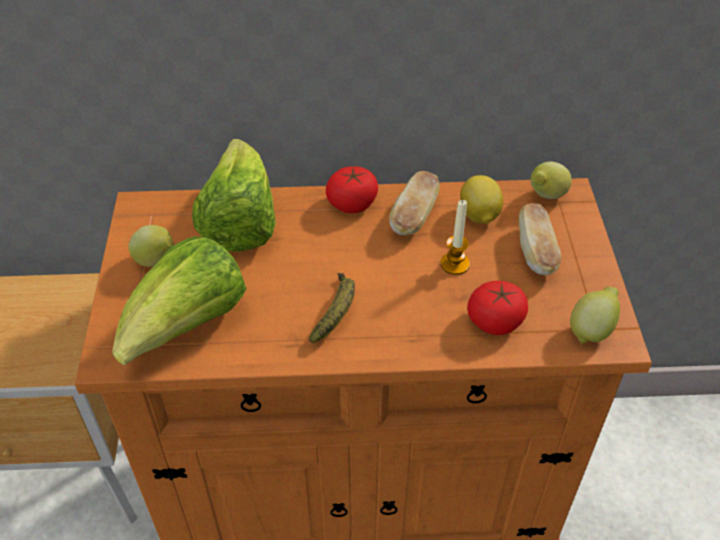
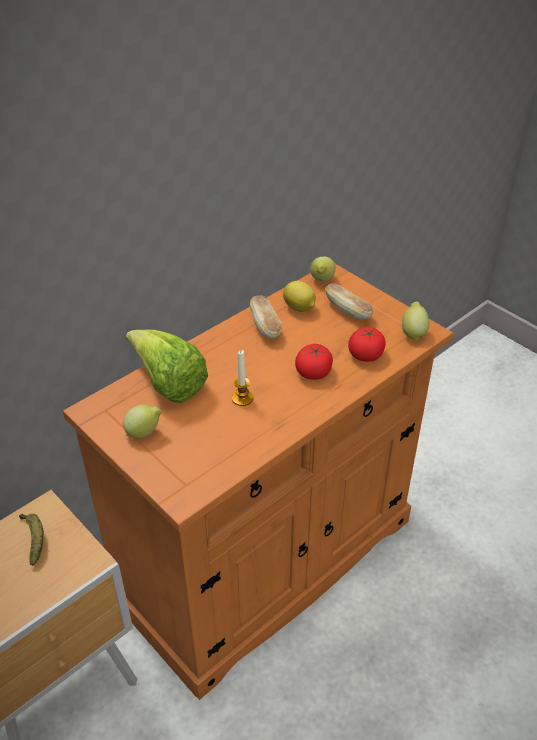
camera: 40 degrees left, 5 degrees down
lettuce [112,236,246,365] -> none
banana [309,273,355,343] -> banana moved to [19,514,44,566]
tomato [326,166,378,213] -> tomato moved to [295,344,333,380]
candle [440,200,470,275] -> candle moved to [232,350,253,406]

